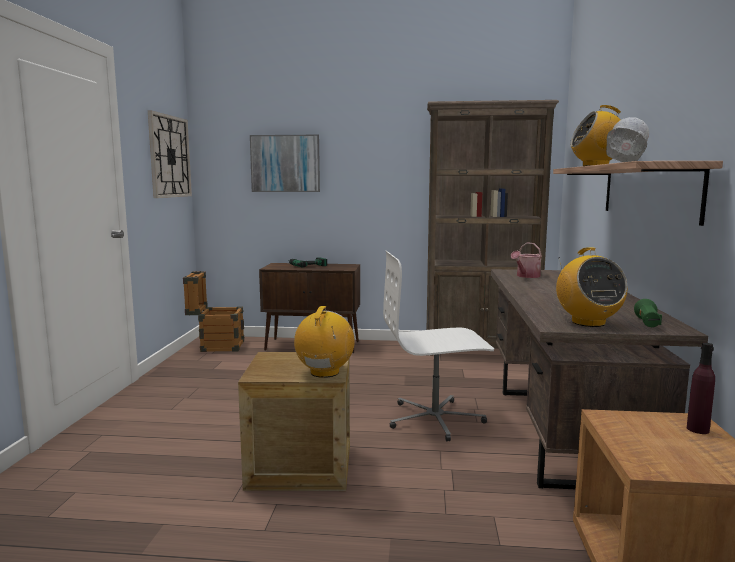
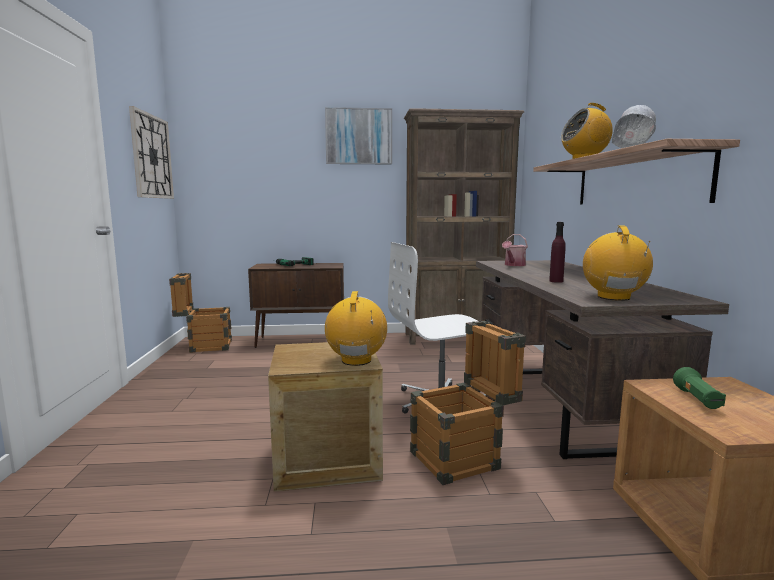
camera: 10 degrees left, 0 degrees up
picture [250,135,320,192] -> picture moved to [325,107,392,164]
radio [556,247,627,327] -> radio turned 150 degrees counterclockwise [583,225,653,301]
green flashlight [634,299,662,327] -> green flashlight moved to [673,367,726,409]
purple bottle [687,343,715,434] -> purple bottle moved to [549,222,566,283]
none -> crate [410,321,526,485]

